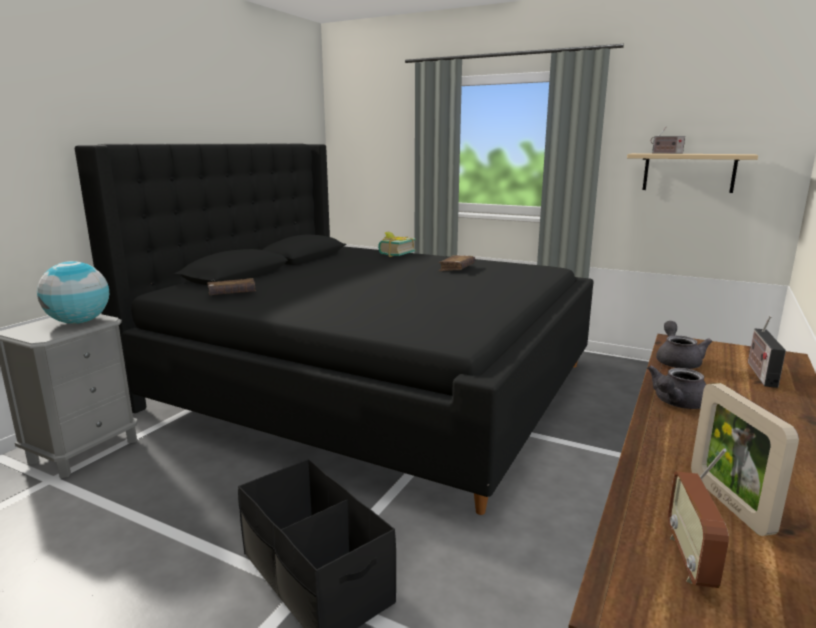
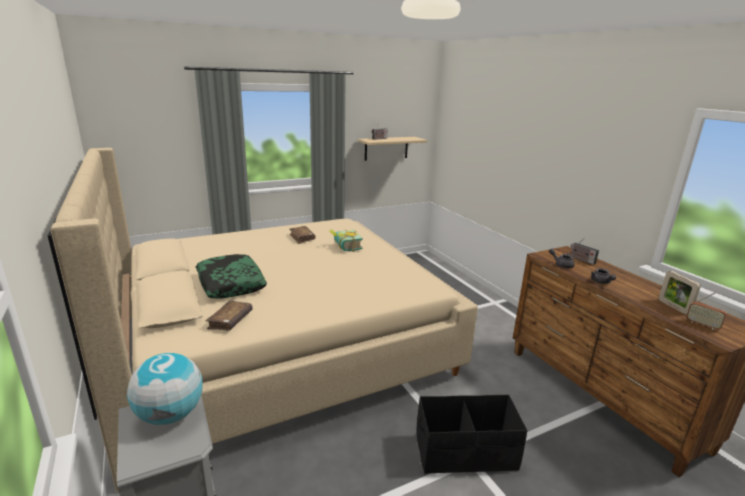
camera: 55 degrees left, 5 degrees up
black bed [75,144,593,515] -> beige bed [48,148,478,492]
book [378,232,416,257] -> book moved to [329,229,363,252]
picture frame [691,383,799,536] -> picture frame turned 45 degrees clockwise [659,271,701,315]
none -> pillow [196,254,267,298]

